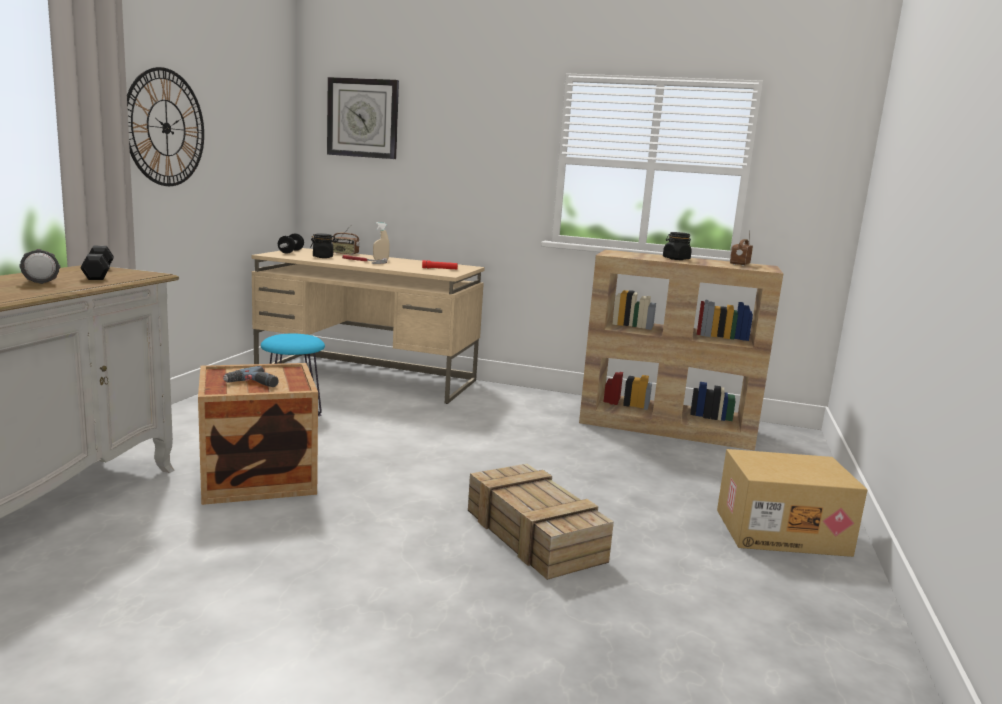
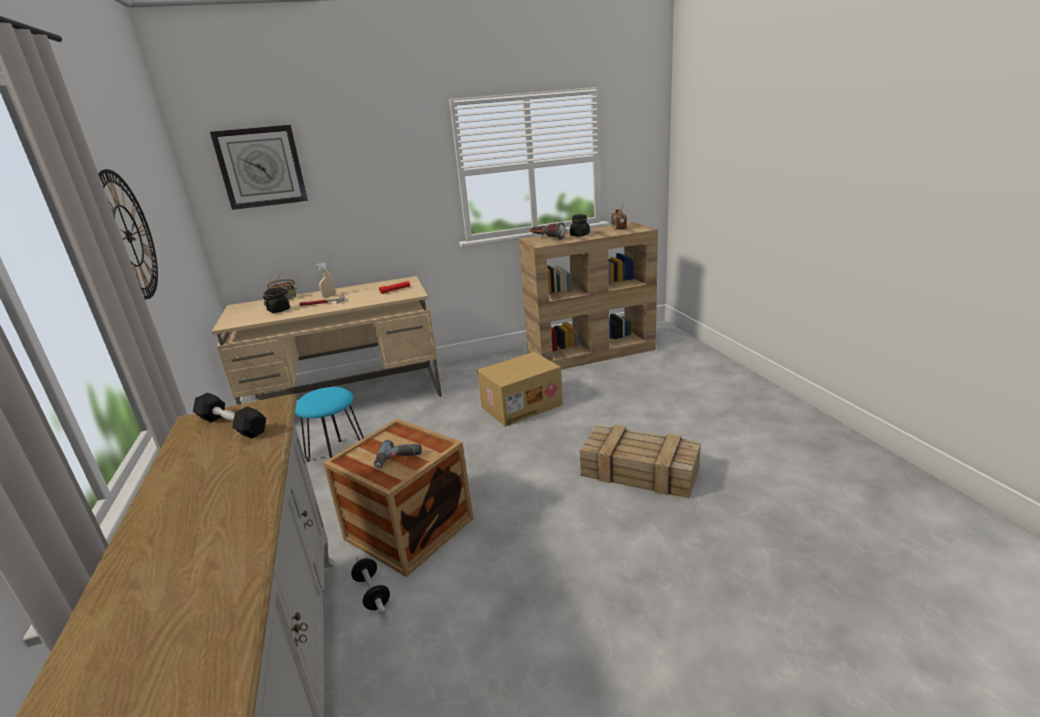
camera: 30 degrees left, 10 degrees up
flashlight [19,249,60,284] -> flashlight moved to [530,222,565,240]
dumbbell [278,233,304,254] -> dumbbell moved to [351,555,390,615]
cardboard box [717,449,867,557] -> cardboard box moved to [477,352,563,427]

